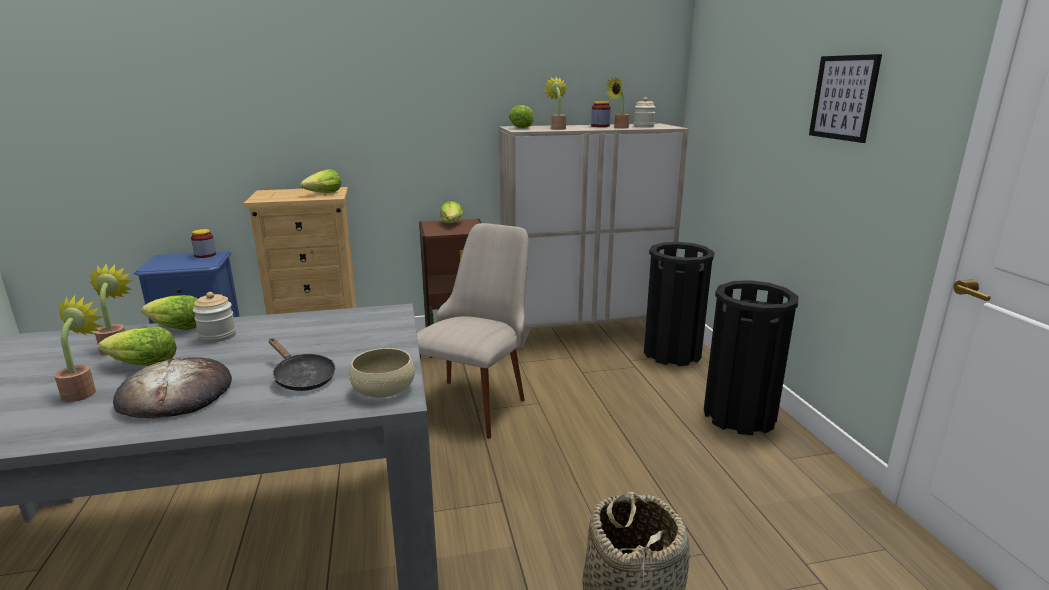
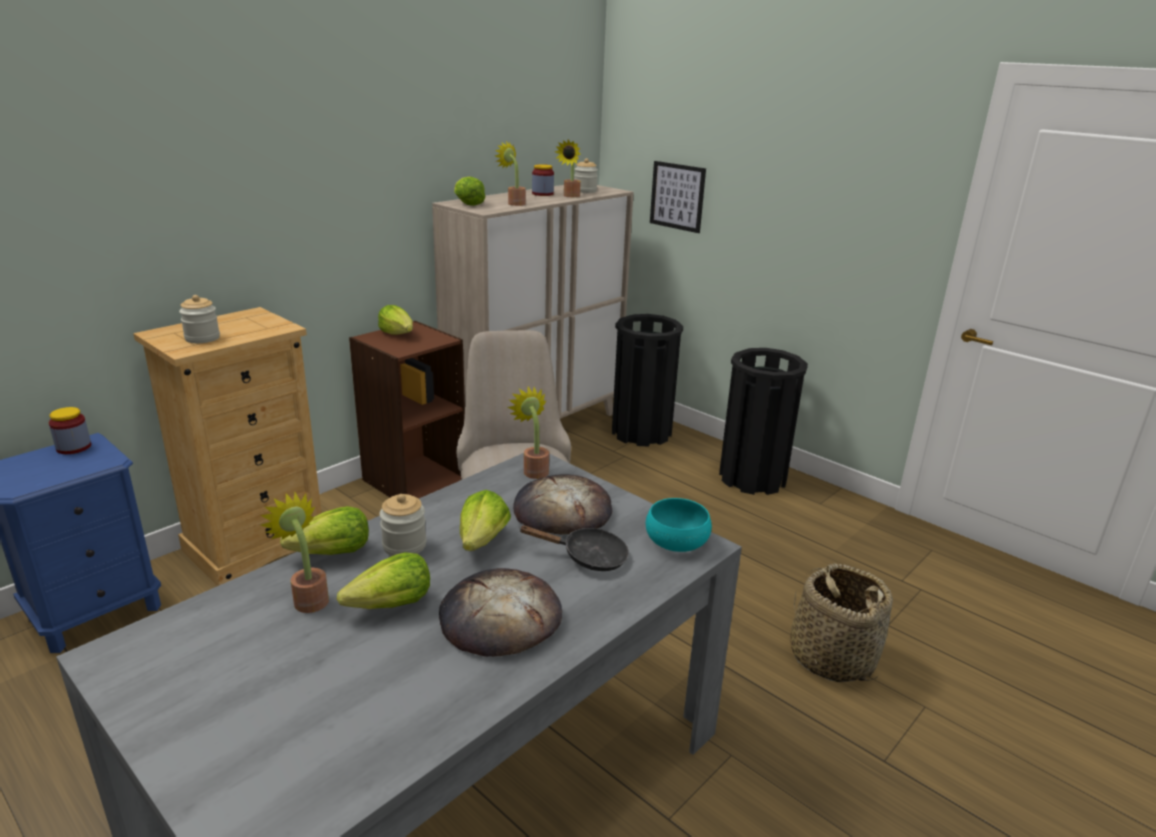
camera: 35 degrees left, 5 degrees up
potted plant [54,295,103,402] -> potted plant moved to [507,387,549,479]
lettuce [300,169,341,193] -> lettuce moved to [460,490,511,551]
beige bowl [349,348,415,398] -> turquoise bowl [646,498,712,552]
picture [809,54,882,143] -> picture moved to [650,161,706,233]
none -> jar [179,295,220,343]
none -> bread [513,474,612,535]

